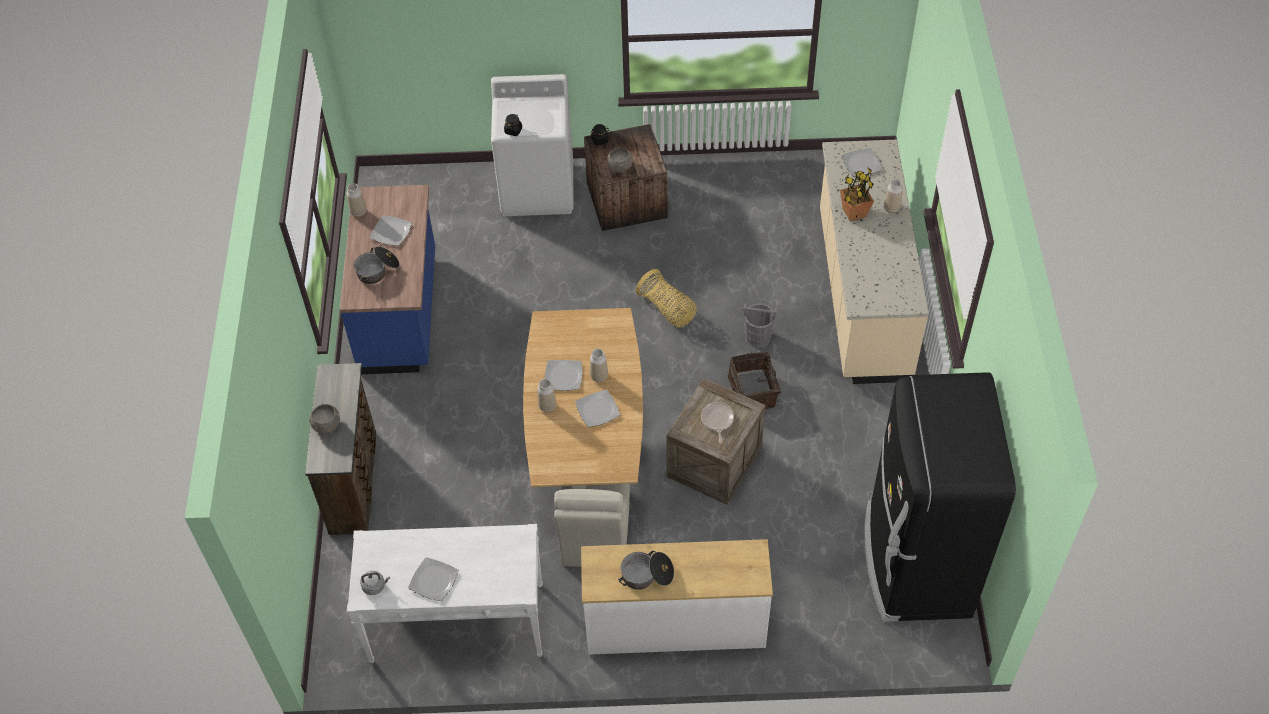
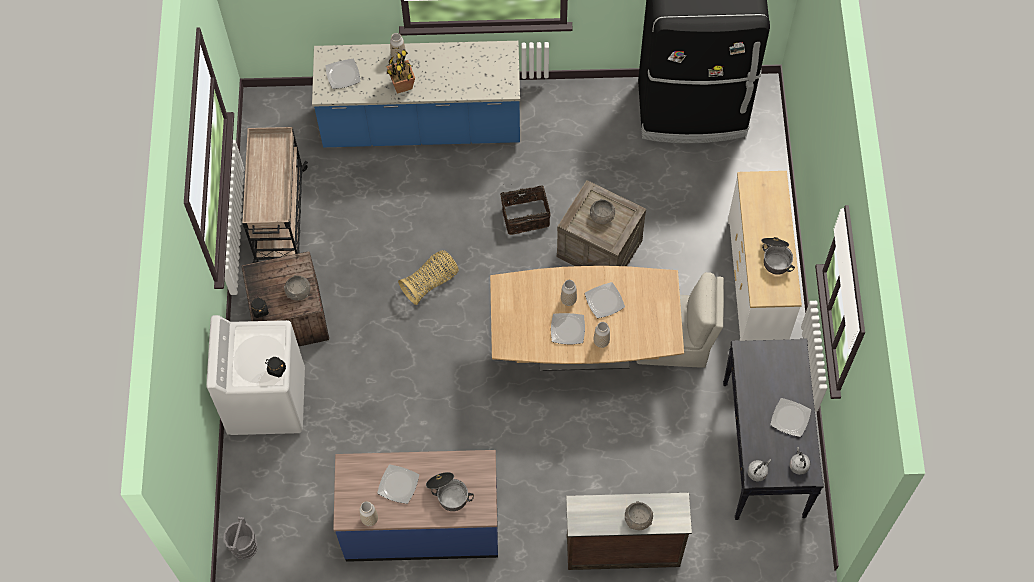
camera: 90 degrees left, 10 degrees up
white console table [347,524,543,663] -> black console table [723,338,824,520]
frying pan [701,402,734,444] -> grey bowl [590,199,615,224]
grey bucket [743,303,778,348] -> grey bucket moved to [224,517,257,560]
beige counter [820,140,929,384] -> blue counter [312,41,520,147]
none -> beige cart [242,127,308,263]
none -> grey kettle [747,459,772,481]

